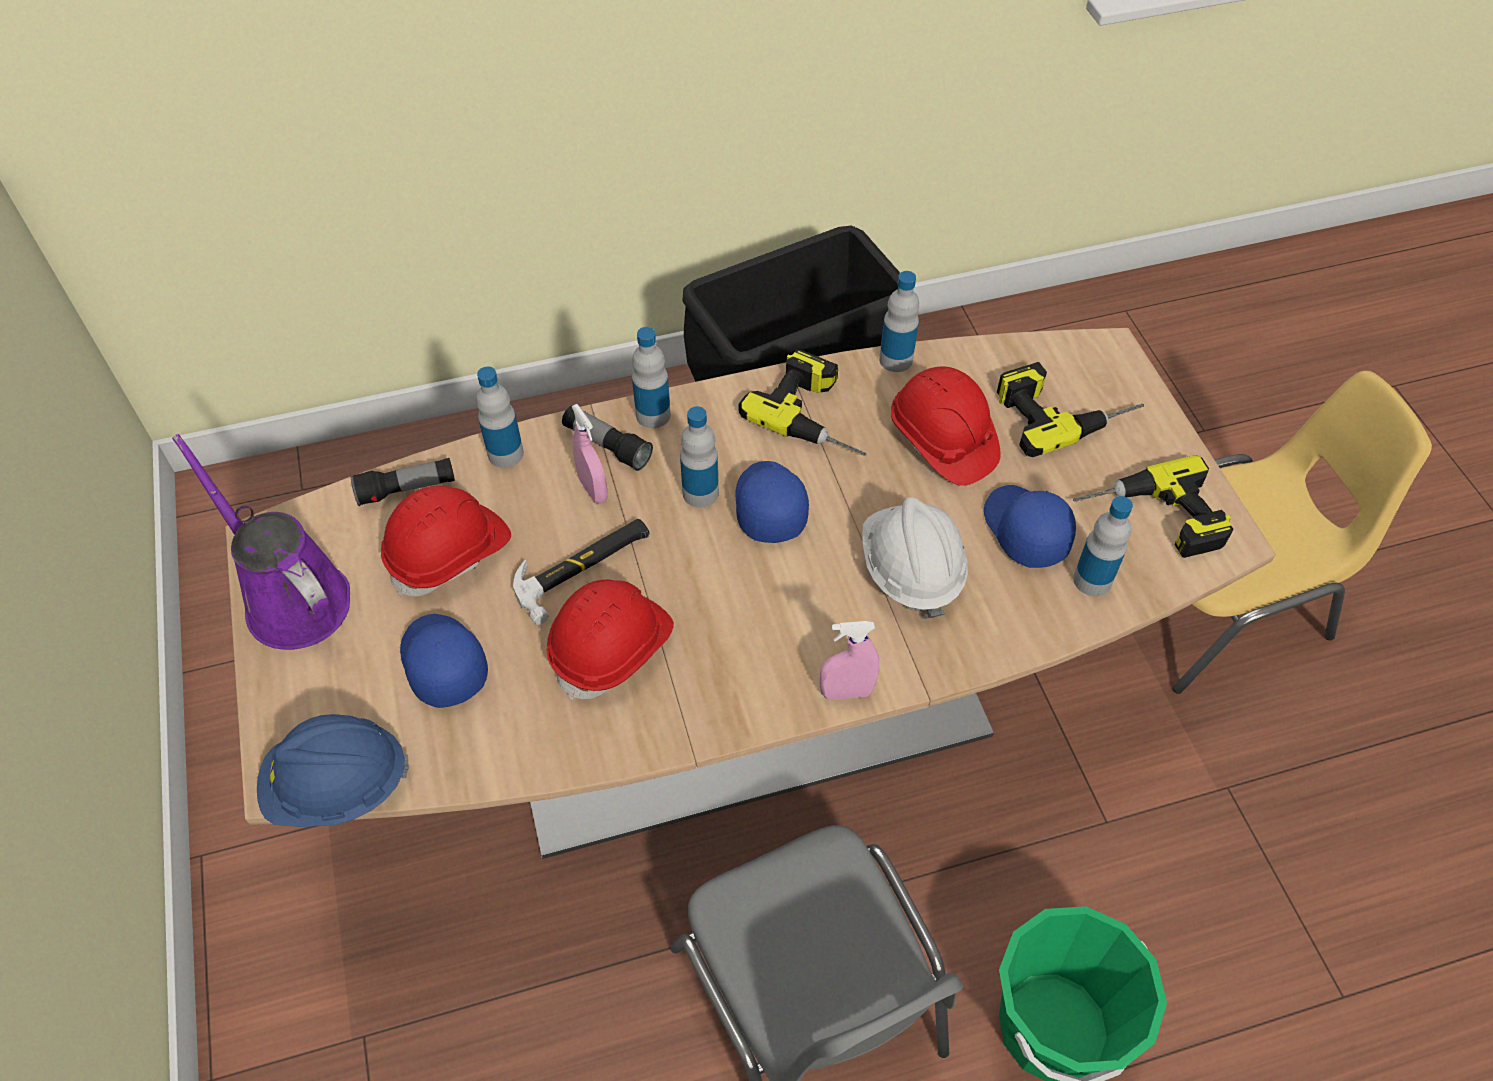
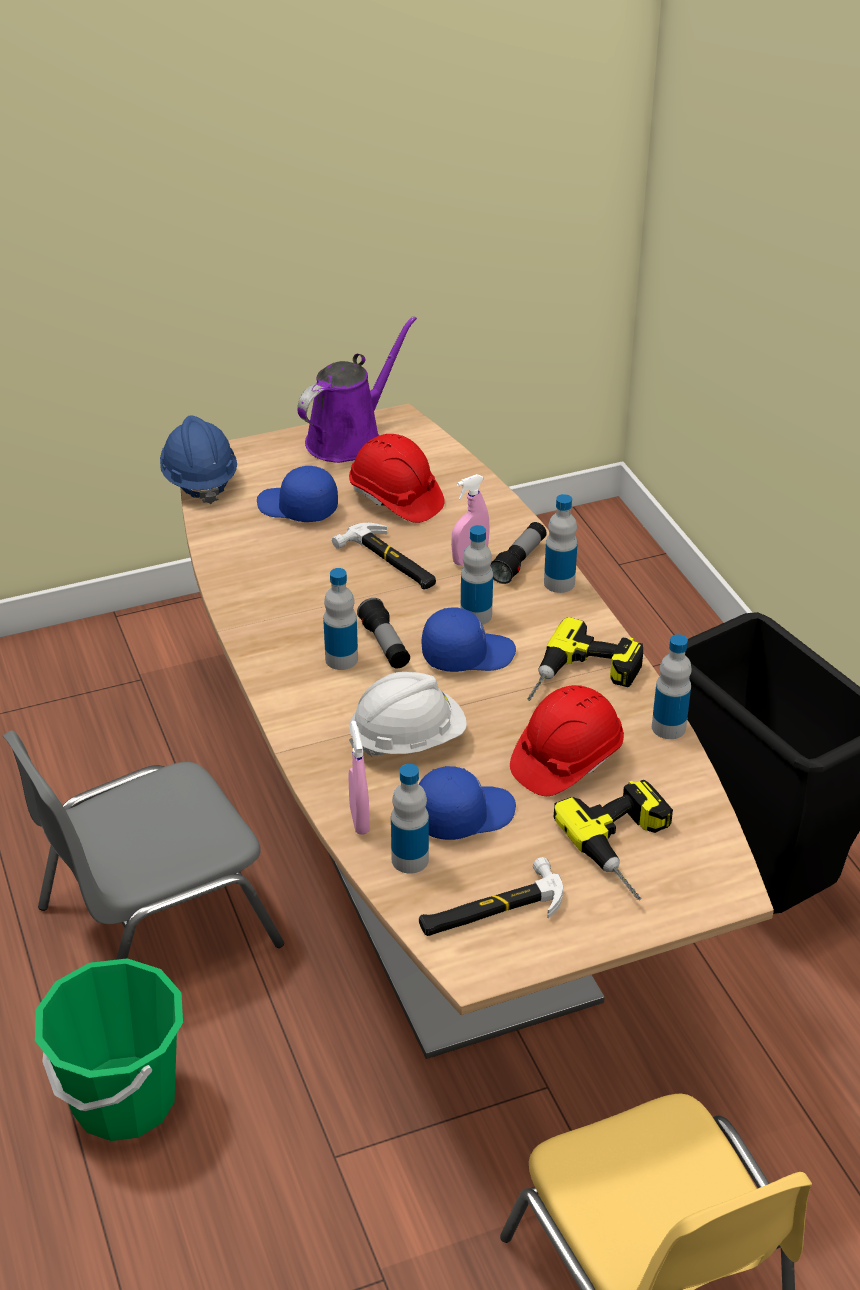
camera: 85 degrees right, 15 degrees down
flashlight [351,458,455,506] -> flashlight moved to [357,598,410,668]
blue cap [400,614,488,708] -> blue cap turned 120 degrees counterclockwise [257,466,338,522]
bottle [476,366,524,468] -> bottle moved to [323,568,358,670]
red hard hat [547,580,674,701] -> none
pink spray bottle [820,621,879,700] -> pink spray bottle moved to [348,721,370,834]
power drill [1073,455,1234,558] -> hammer [419,857,563,936]

